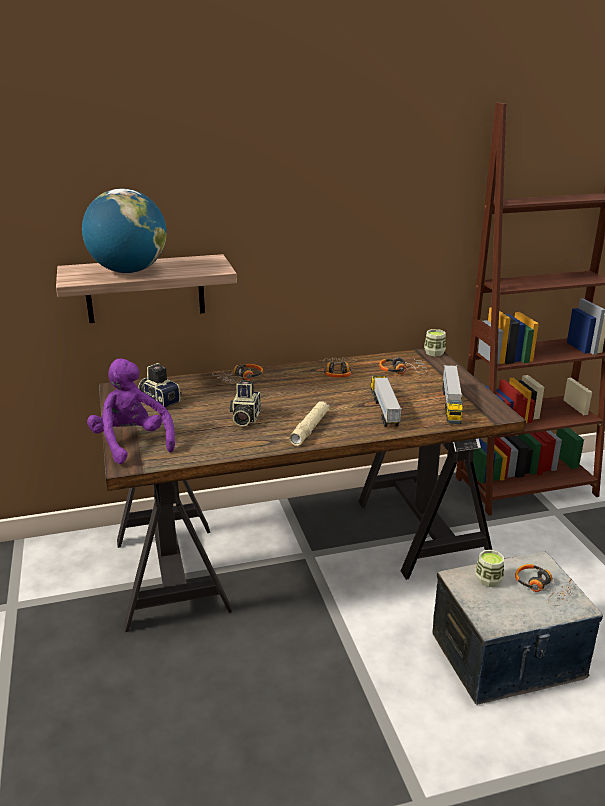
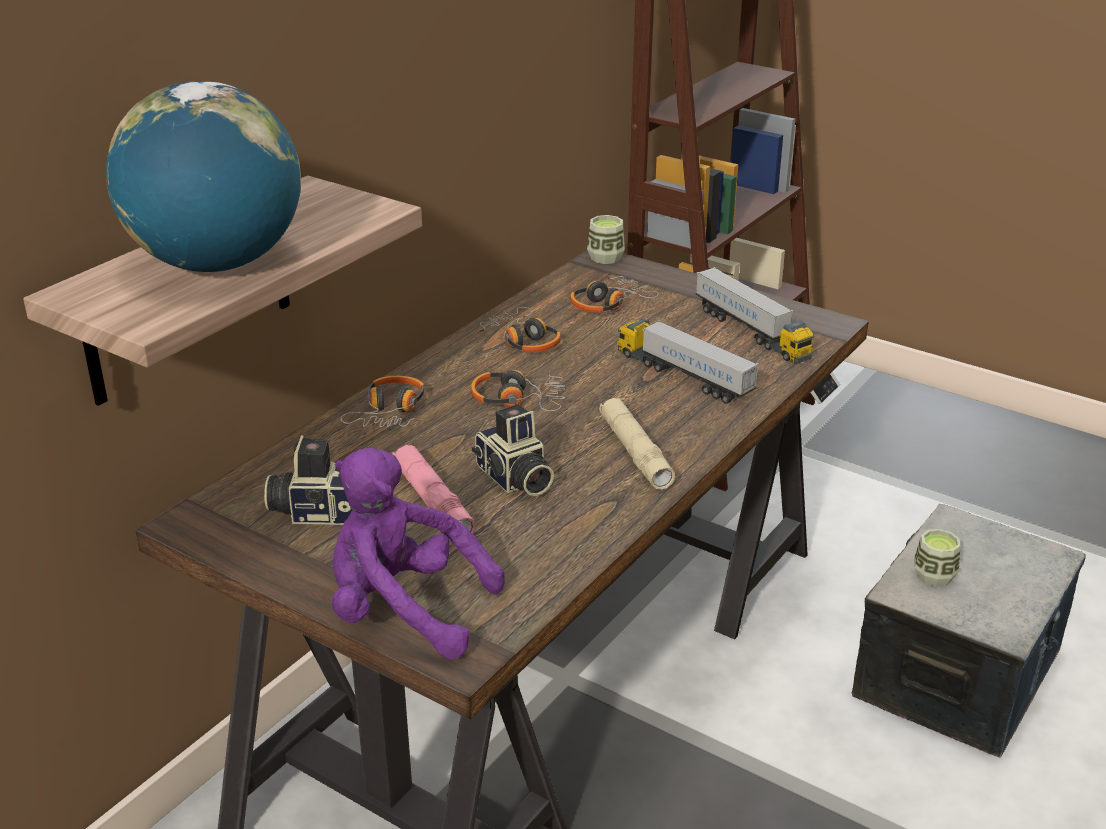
camera: 40 degrees left, 5 degrees up
headphones [515,564,575,606] -> headphones moved to [471,370,565,411]
none -> pink flashlight [392,445,476,534]

